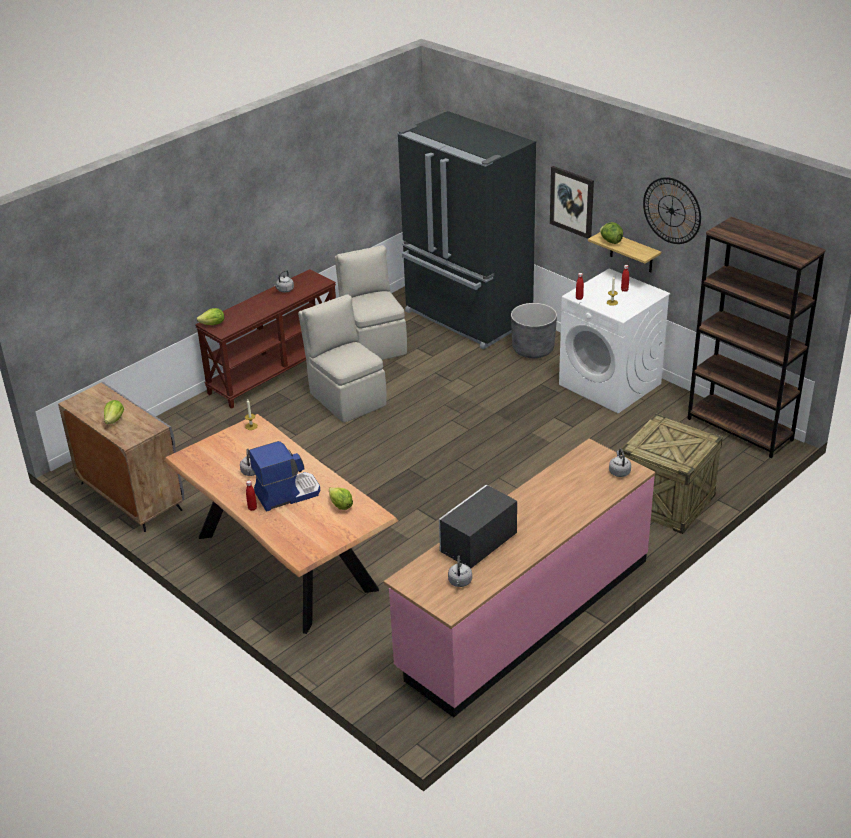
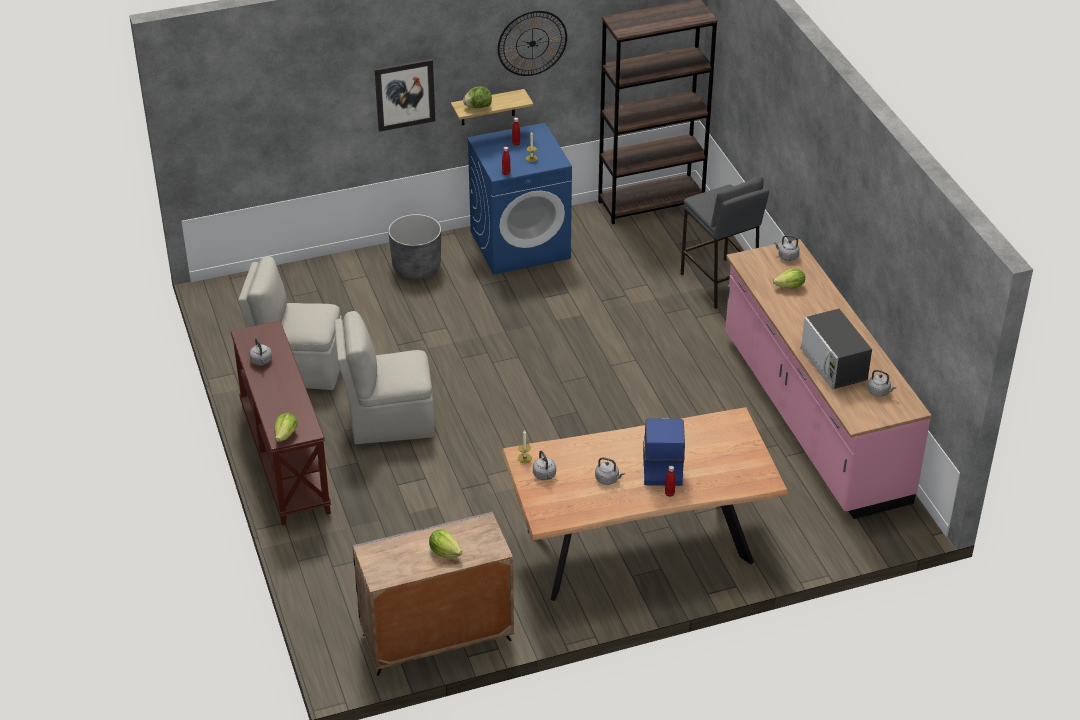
camera: 65 degrees left, 5 degrees up
lettuce [329,487,353,510] -> lettuce moved to [773,268,805,289]
black fridge [397,111,536,349] -> none
white washing machine [559,269,671,413] -> blue washing machine [467,123,572,275]
crate [621,414,723,534] -> grey stool [681,177,769,309]
none -> grey kettle [533,450,556,480]

